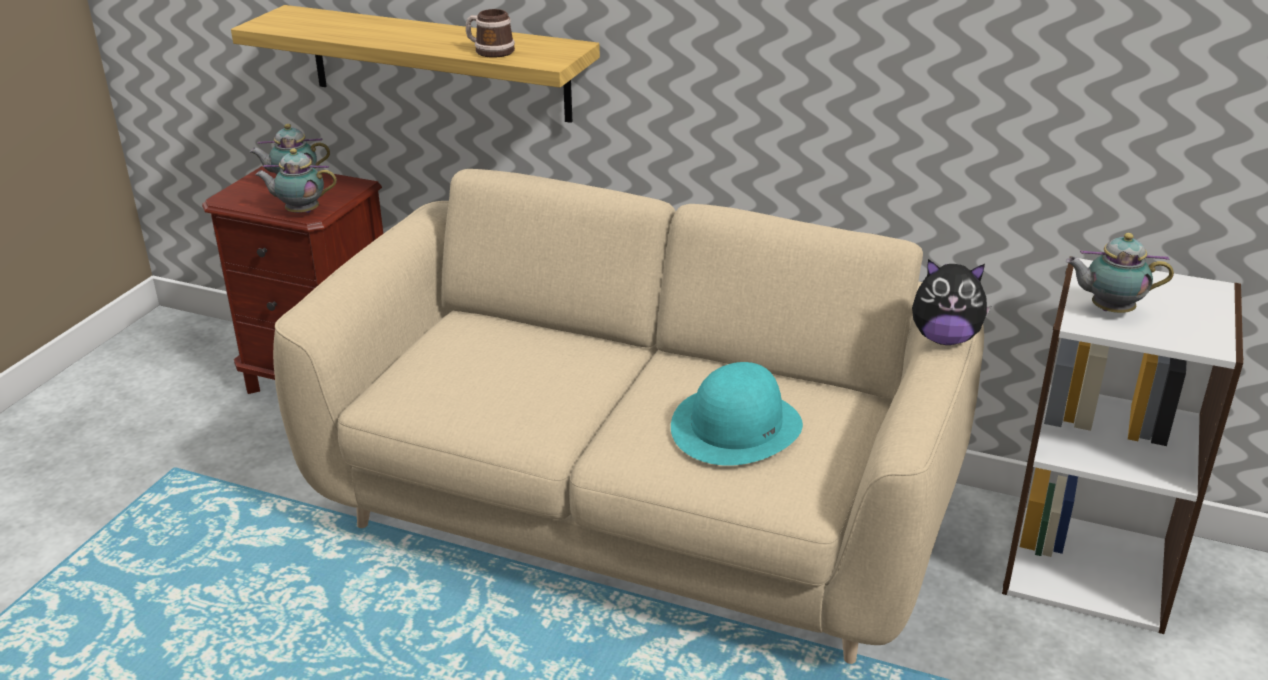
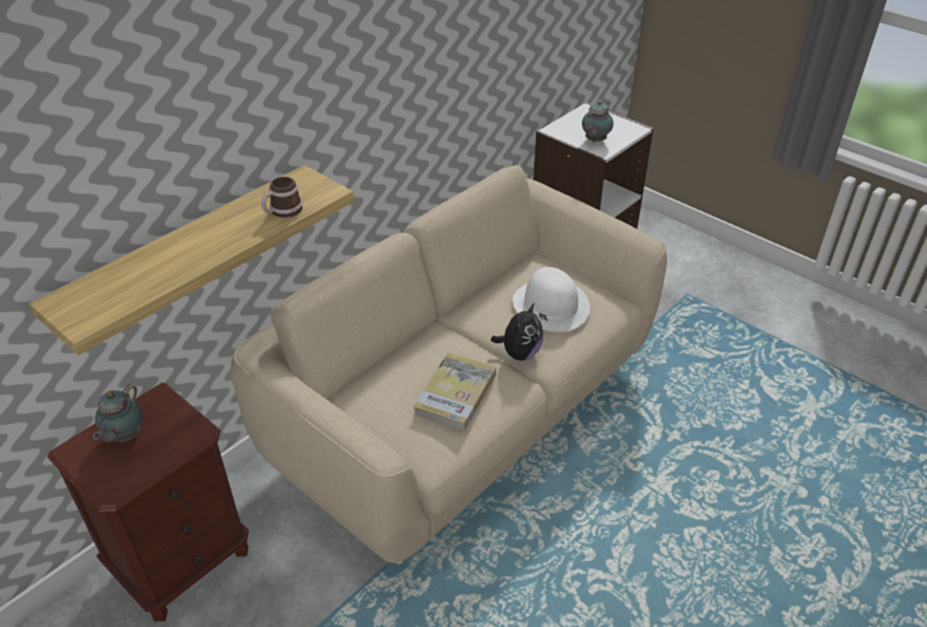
camera: 70 degrees left, 10 degrees up
teapot [255,148,337,213] -> none
turquoise hat [671,362,803,466] -> white hat [513,267,590,332]
plush toy [912,259,991,345] -> plush toy moved to [491,303,543,361]
none -> book [413,353,496,431]

